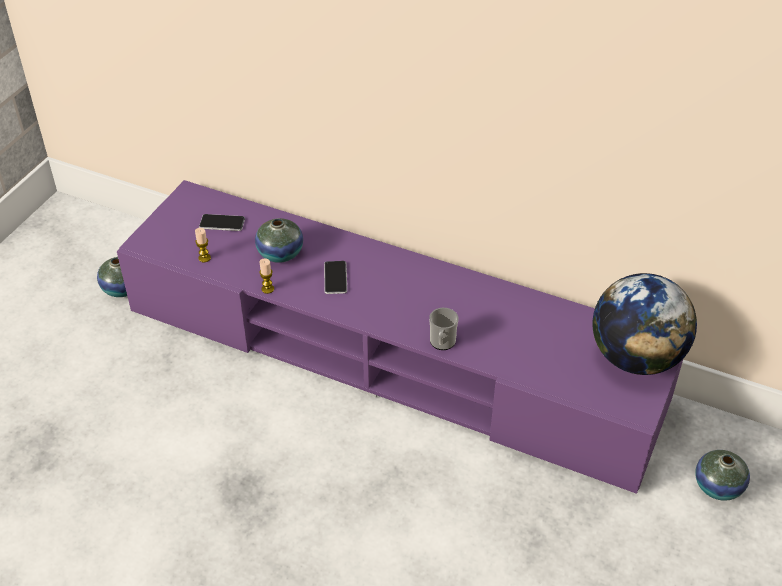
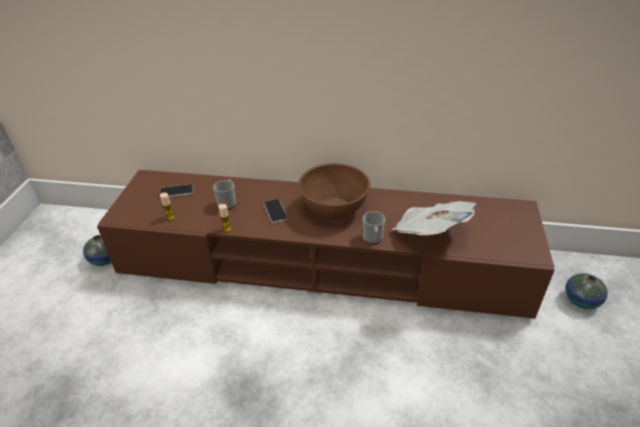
camera: 15 degrees left, 5 degrees down
purple tv stand [117,180,683,494] -> brown tv stand [97,170,555,319]
vase [255,218,303,263] -> mug [213,180,236,210]
globe [593,273,697,375] -> none
none -> brown bowl [298,163,370,220]
none -> newspaper [392,201,476,235]

